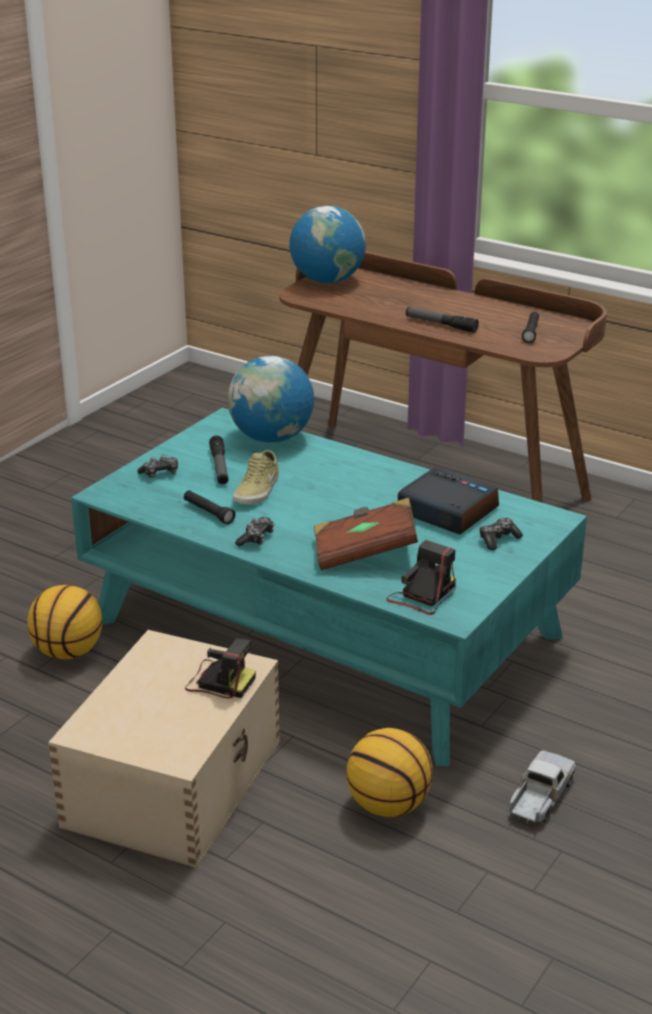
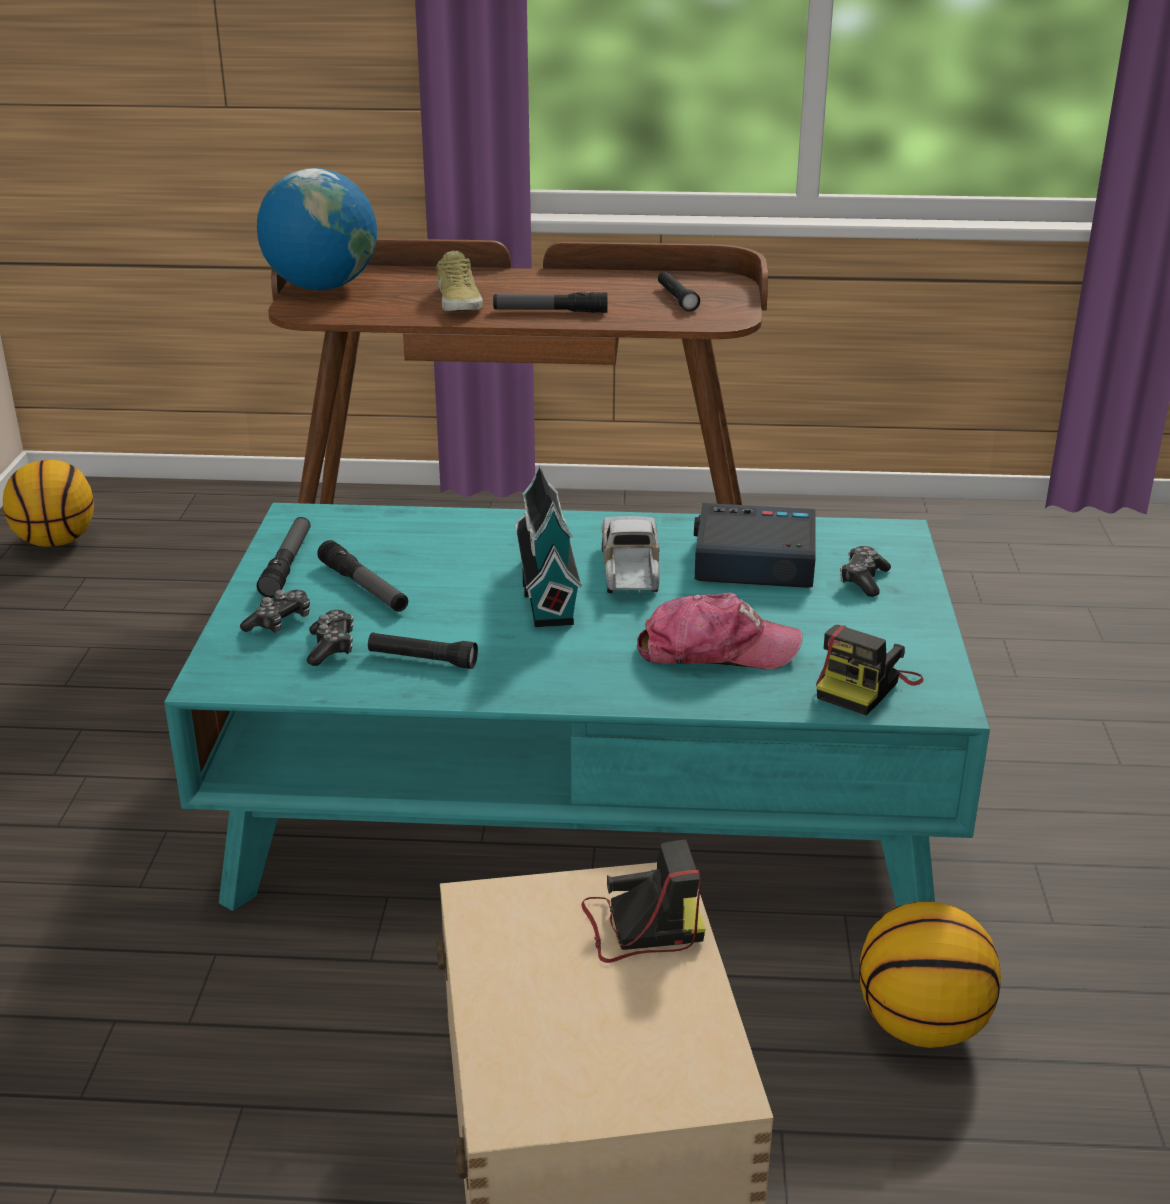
camera: 30 degrees left, 0 degrees up
basketball [27,585,102,659] -> basketball moved to [3,460,94,547]
globe [227,356,314,443] -> none
beige shoe [233,450,279,504] -> beige shoe moved to [436,251,483,311]
game controller [235,517,274,546] -> game controller moved to [307,610,354,666]
brown book [314,498,418,570] -> cap [637,592,803,669]
camera [386,540,456,615] -> camera turned 150 degrees counterclockwise [816,625,923,715]
toy truck [509,750,576,823] -> toy truck moved to [602,516,660,596]
none -> flashlight [257,517,310,598]
none -> toy house [515,465,582,627]

